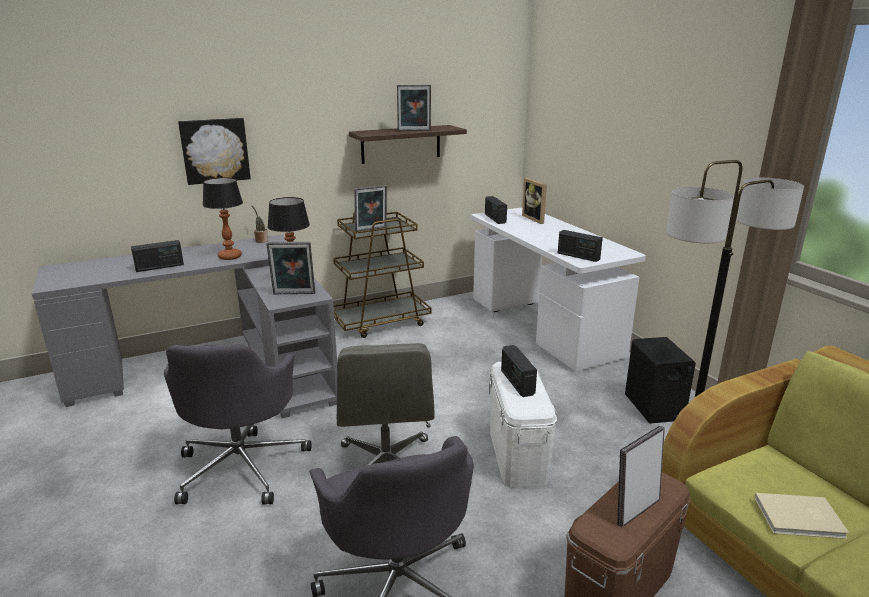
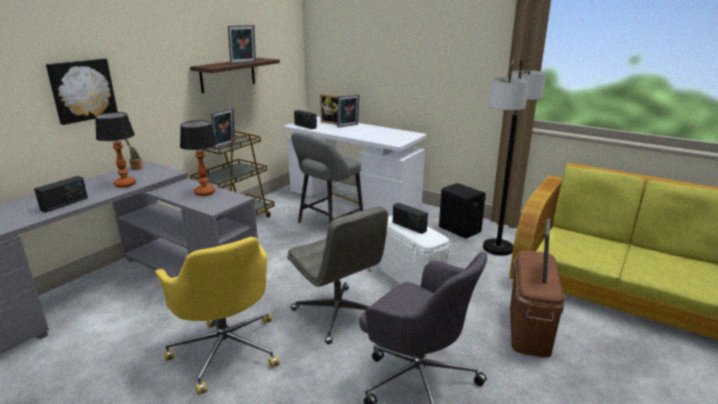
camera: 30 degrees left, 0 degrees up
grey office chair [164,344,311,504] -> yellow office chair [155,237,280,395]
picture frame [266,242,315,294] -> picture frame moved to [337,94,360,128]
radio [558,230,603,262] -> none
beige book [754,493,849,539] -> none
none -> grey stool [291,132,363,224]

